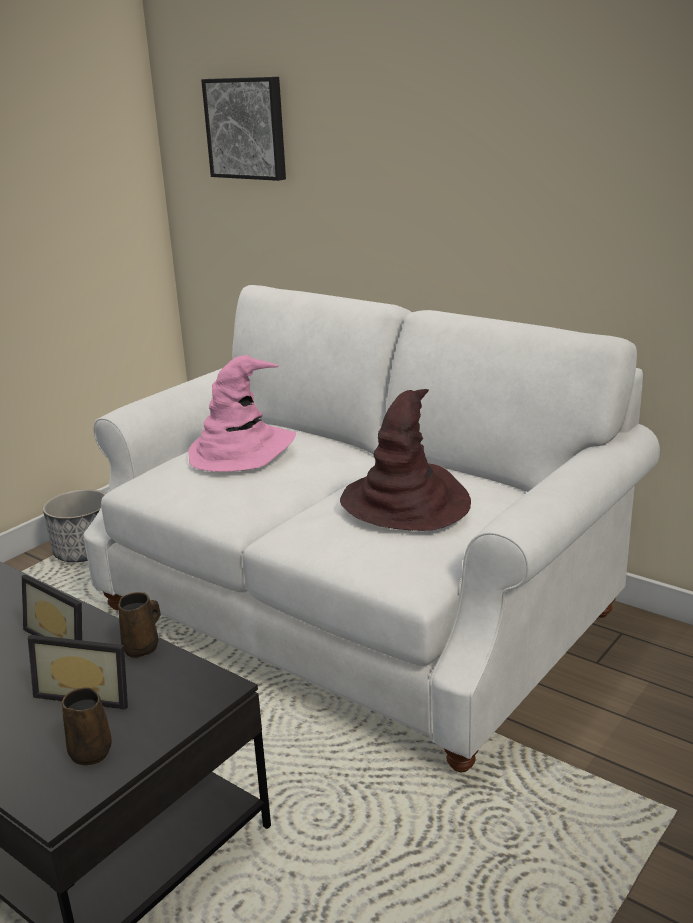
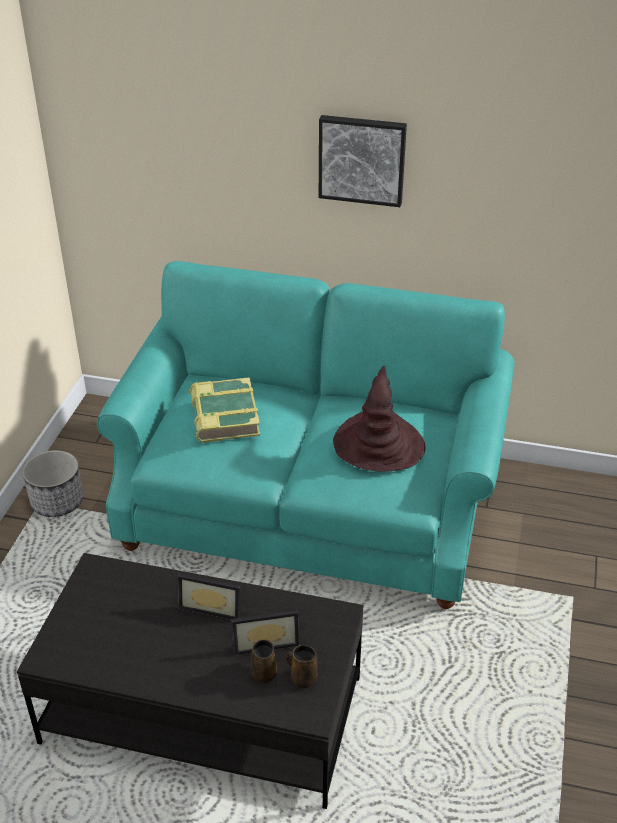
camera: 25 degrees left, 15 degrees up
white sofa [83,285,660,772] -> turquoise sofa [97,261,515,609]
brown mug [118,592,161,658] -> brown mug moved to [251,639,277,684]
pink hat [188,355,296,472] -> book [189,378,260,443]
picture [201,77,286,181] -> picture moved to [319,115,407,207]

